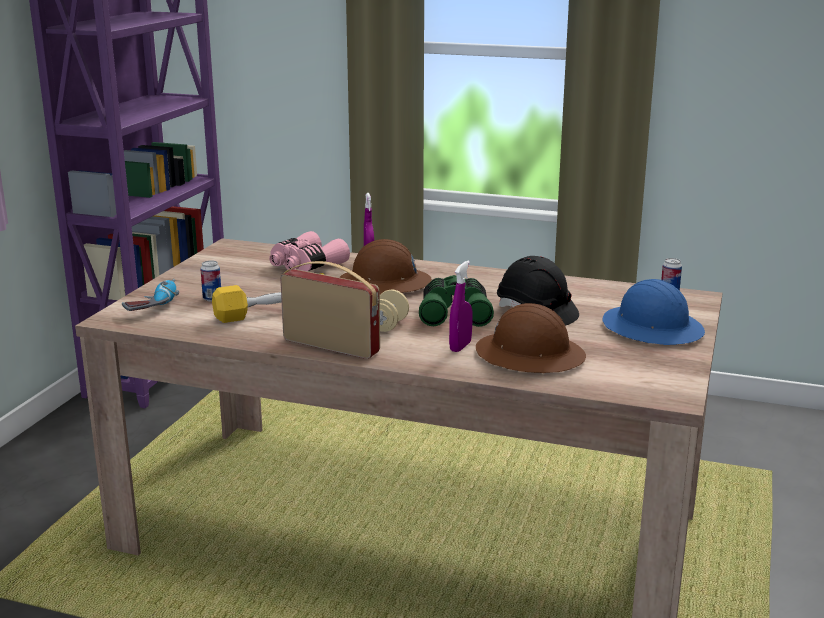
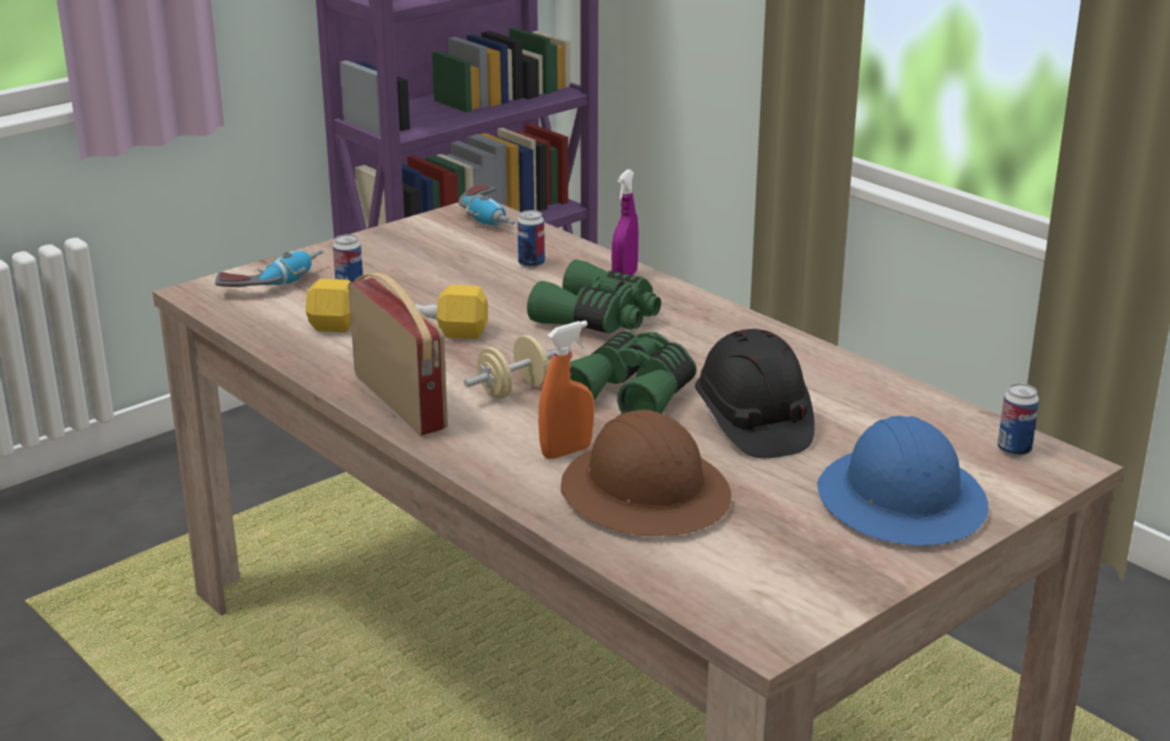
camera: 30 degrees right, 5 degrees up
pink binoculars [269,231,350,271] -> can [517,210,545,268]
brown hard hat [339,239,432,295] -> green binoculars [527,259,661,334]
purple spray bottle [449,261,472,352] -> orange spray bottle [538,321,594,459]
none -> power drill [459,185,515,225]

